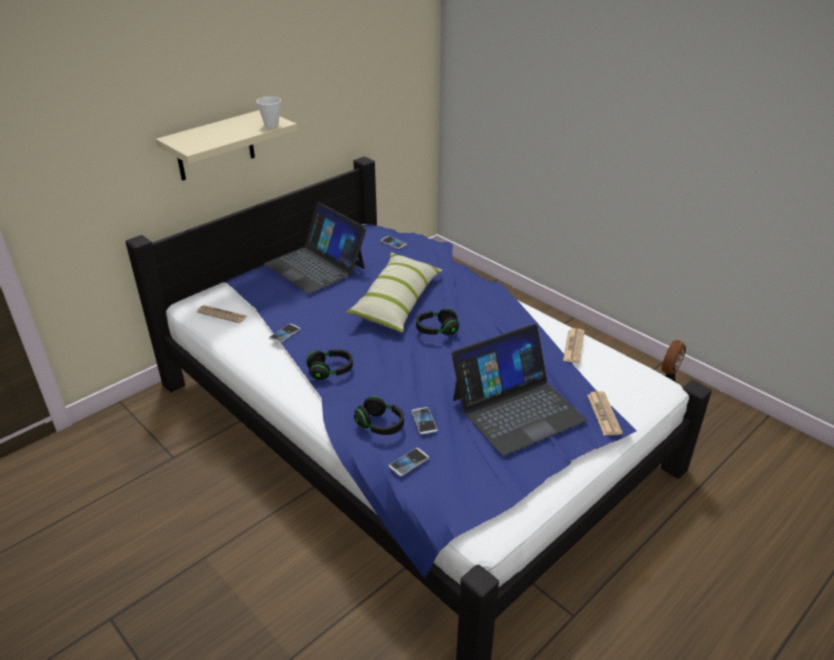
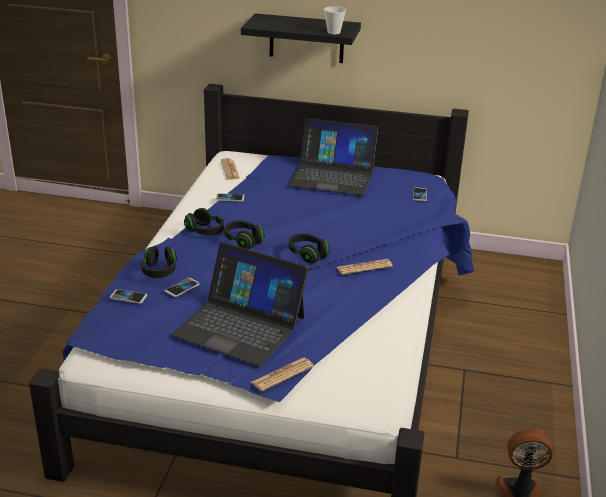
camera: 55 degrees right, 5 degrees down
beige shelf [156,110,297,181] -> black shelf [241,13,361,63]
laptop [264,202,367,294] -> laptop turned 90 degrees counterclockwise [288,118,378,195]
pillow [346,252,443,333] -> none
newspaper [563,328,584,363] -> newspaper moved to [337,259,393,275]
none -> black headphones [224,221,265,249]

